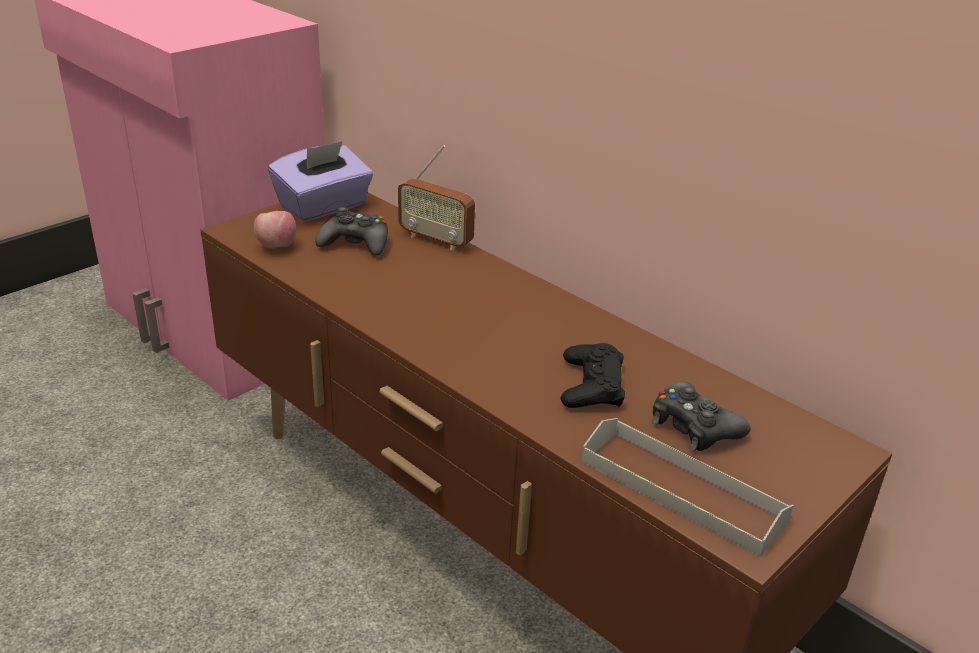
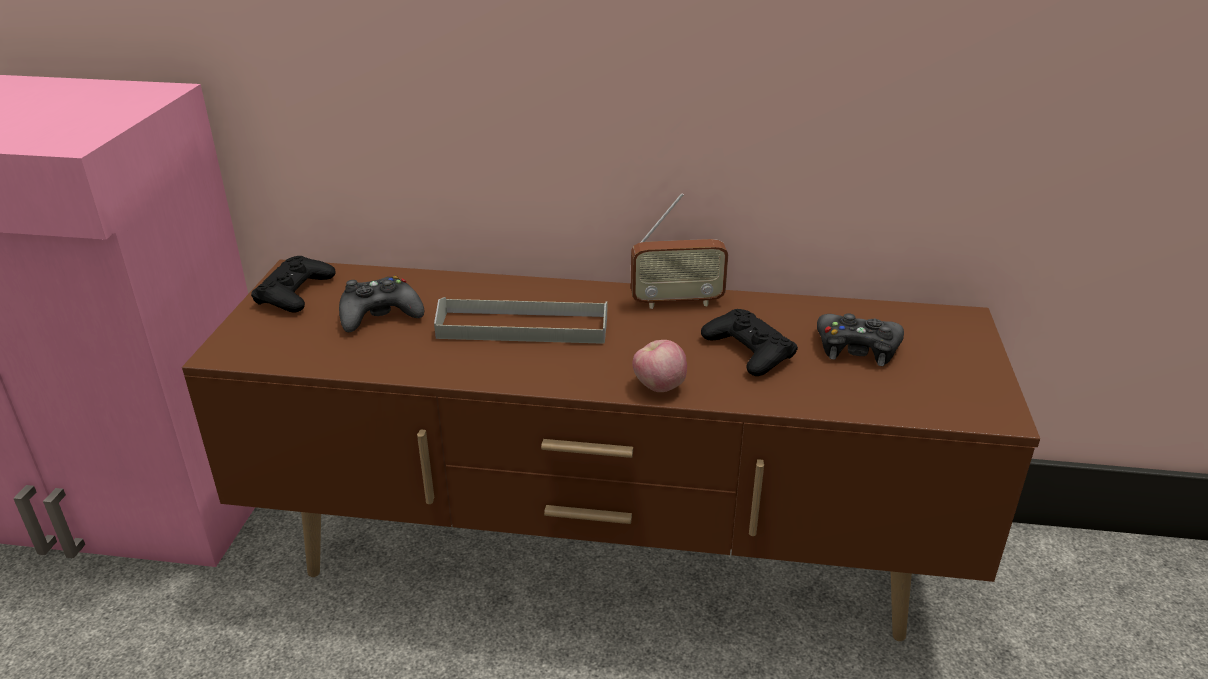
camera: 35 degrees left, 0 degrees up
apple [254,211,296,248] -> apple moved to [632,340,687,392]
purple tissue box [268,141,373,222] -> black game controller [251,256,335,313]
radio [398,145,475,251] -> radio moved to [631,193,728,309]
grey tray [581,418,794,557] -> grey tray moved to [434,297,607,344]

